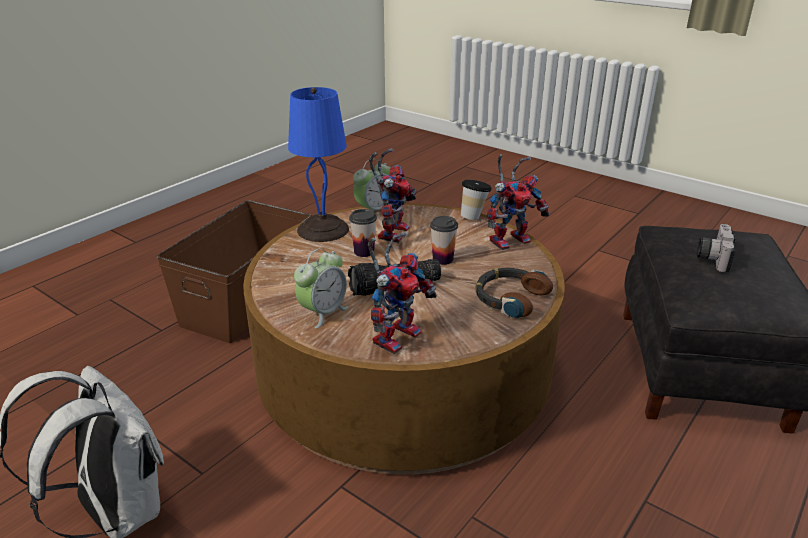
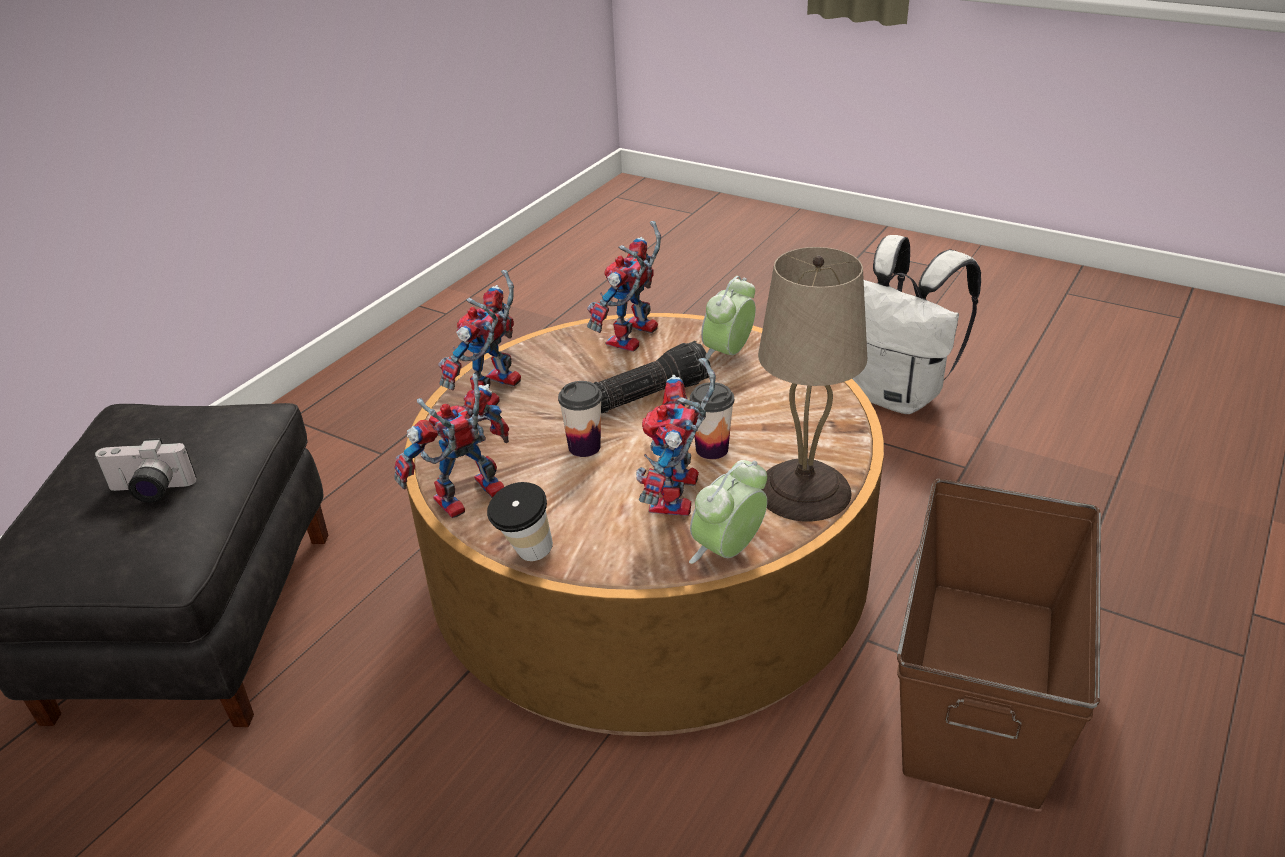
camera: 175 degrees right, 5 degrees up
blue table lamp [288,87,349,242] -> beige table lamp [758,247,867,521]
headphones [475,268,553,318] -> toy robot [438,270,521,406]
camera [697,224,736,272] -> camera turned 75 degrees clockwise [94,438,197,503]

